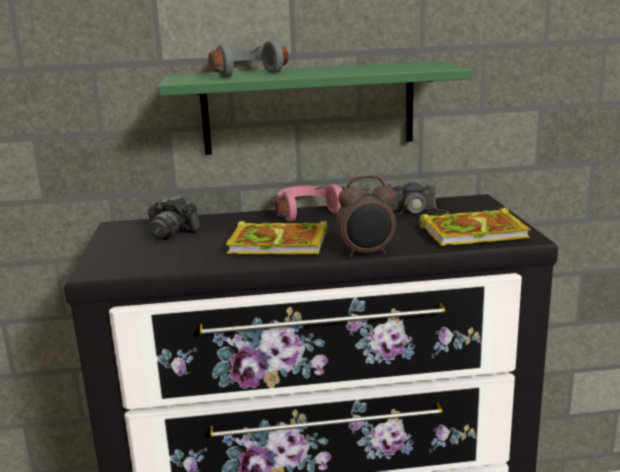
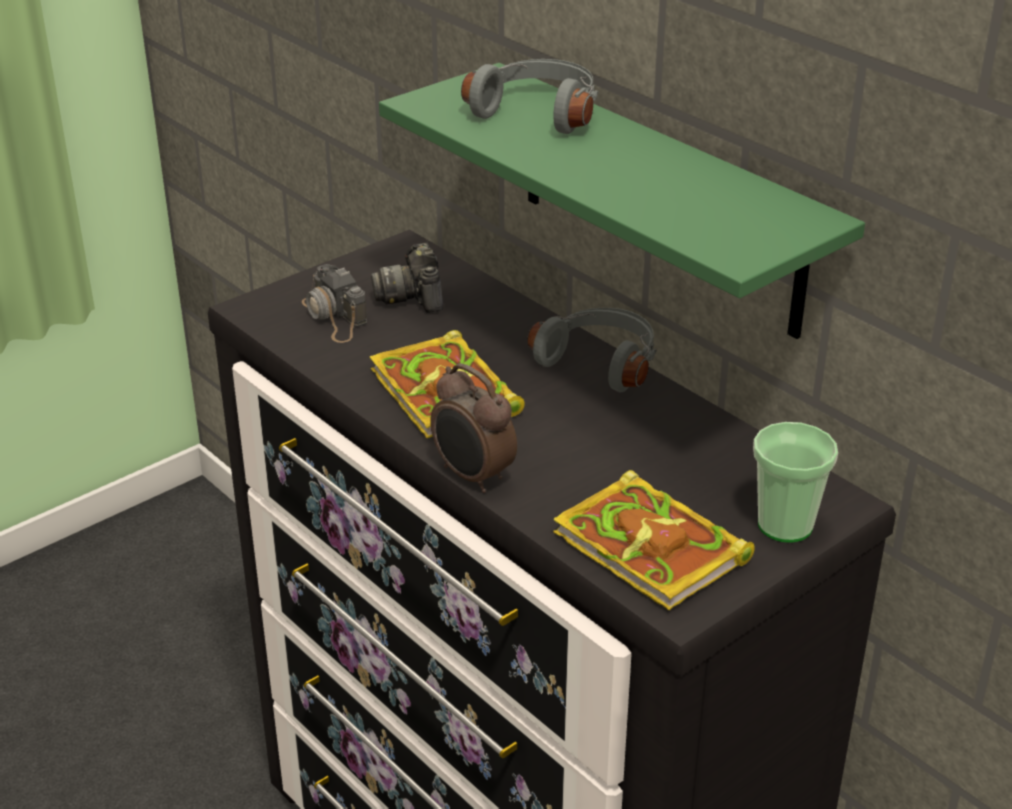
camera: 55 degrees right, 15 degrees up
pink headphones [274,184,343,221] -> grey headphones [527,308,657,392]
camera [387,181,449,215] -> camera moved to [302,264,367,343]
none -> cup [753,422,838,542]

